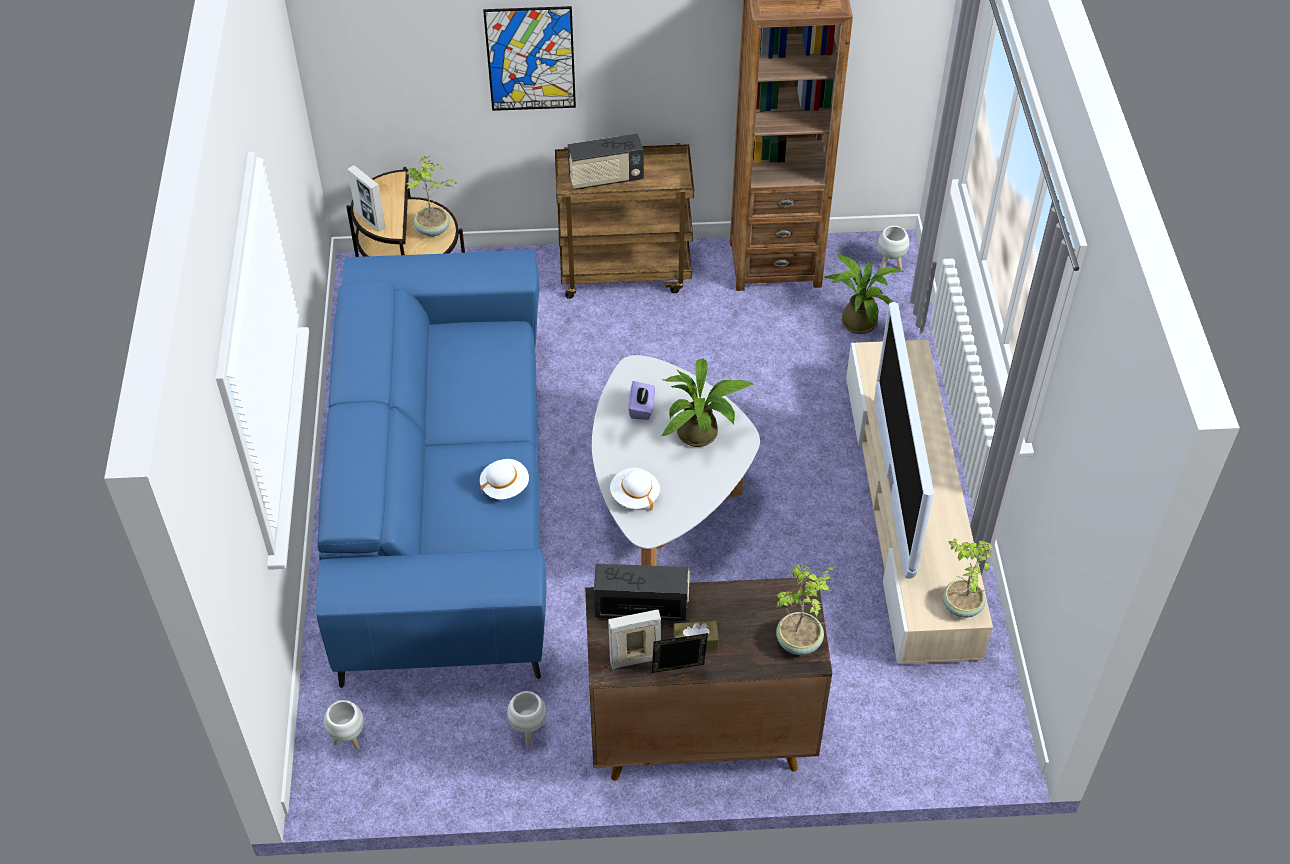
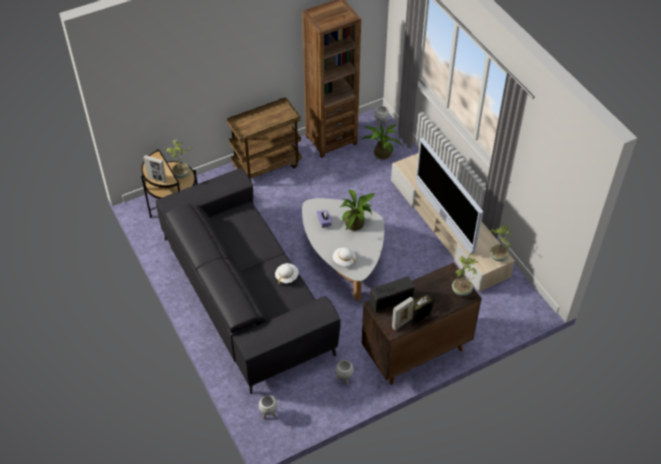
camera: 25 degrees left, 0 degrees up
blue sofa [316,250,547,688] -> grey sofa [155,168,340,394]
picture [483,6,576,111] -> none
radio [568,134,644,190] -> none

